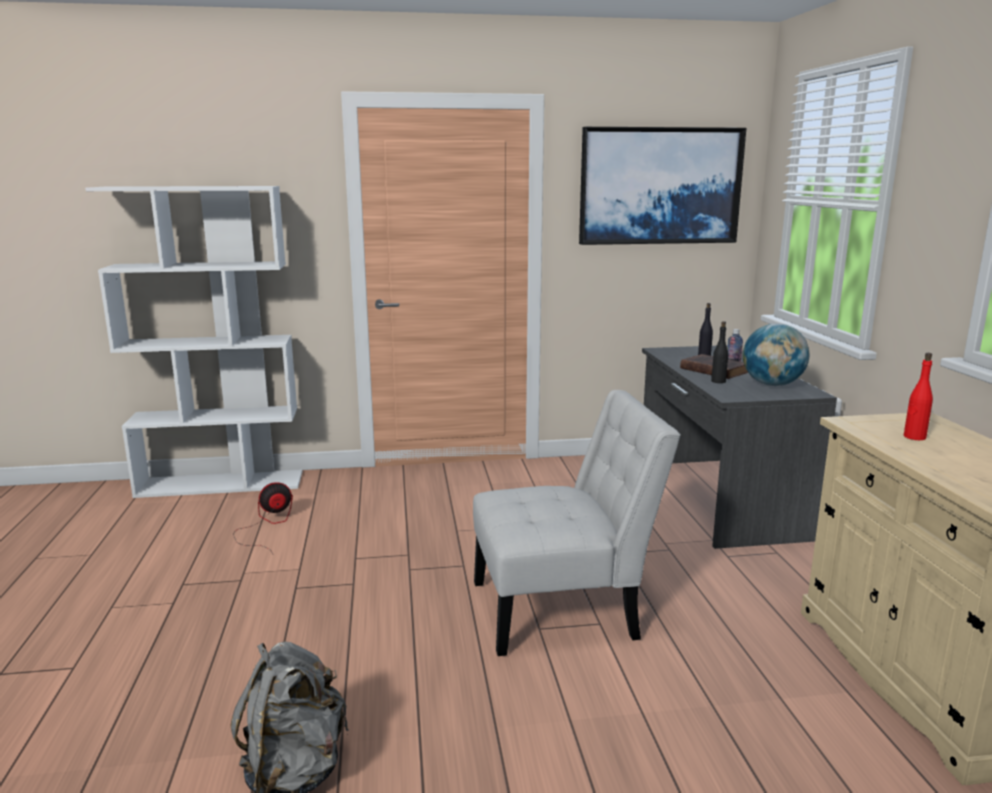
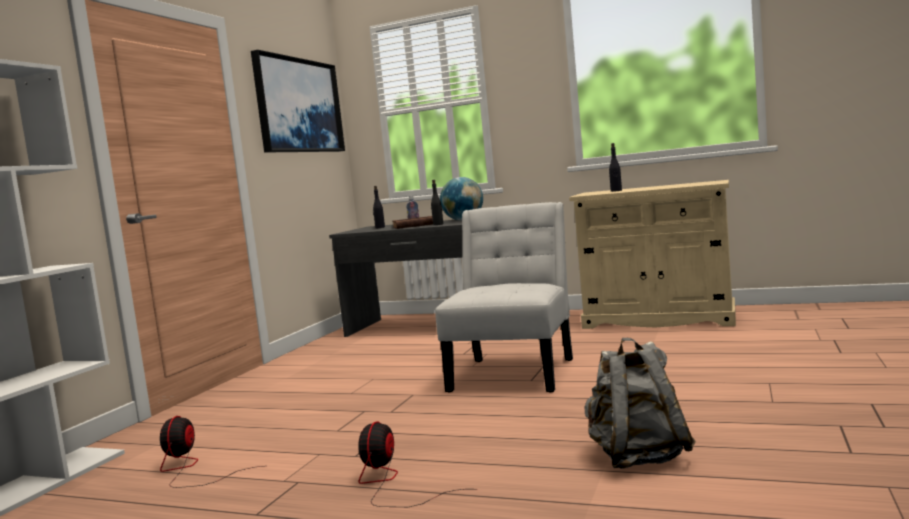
camera: 60 degrees left, 10 degrees down
red bottle [904,353,933,440] -> black bottle [609,143,622,192]
none -> fan [358,421,465,507]

